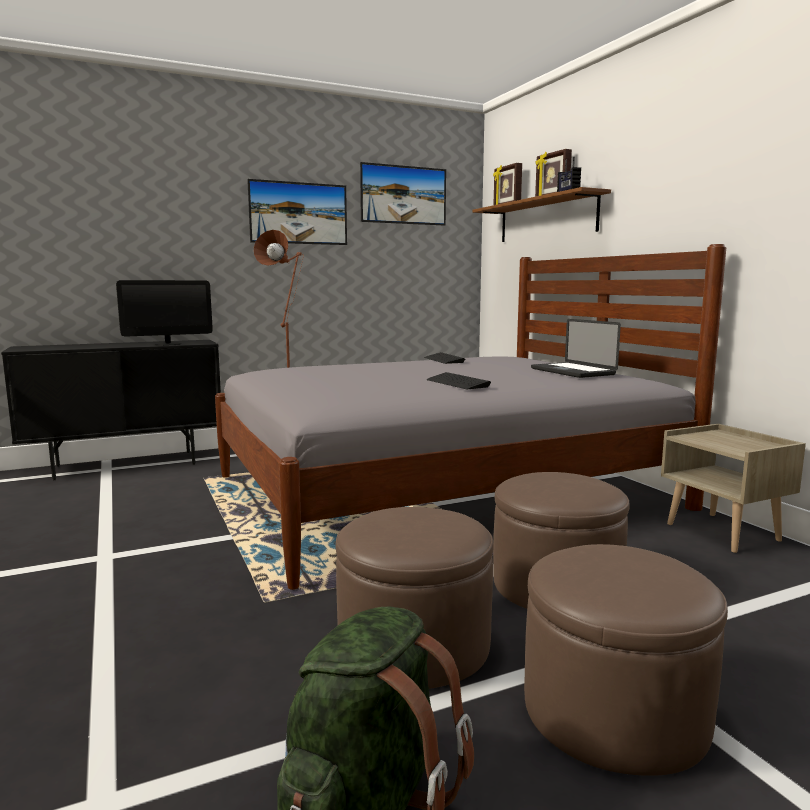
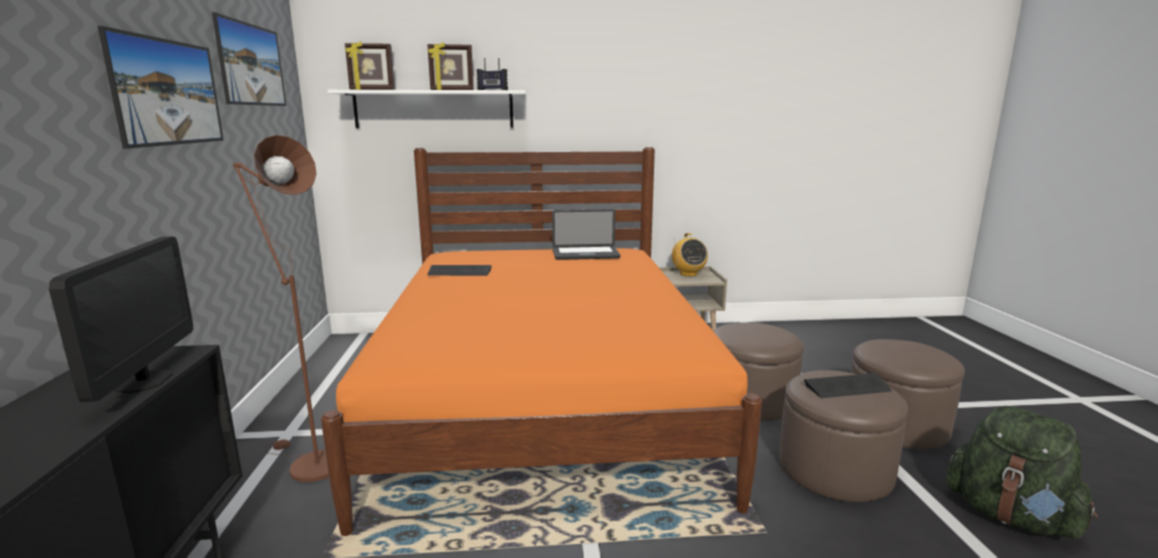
camera: 70 degrees left, 5 degrees up
grey bed [215,244,726,590] -> orange bed [321,147,762,536]
keyboard [427,372,491,389] -> keyboard moved to [804,373,892,398]
brown shelf [472,187,611,242] -> white shelf [328,90,526,128]
none -> radio [672,233,708,276]

